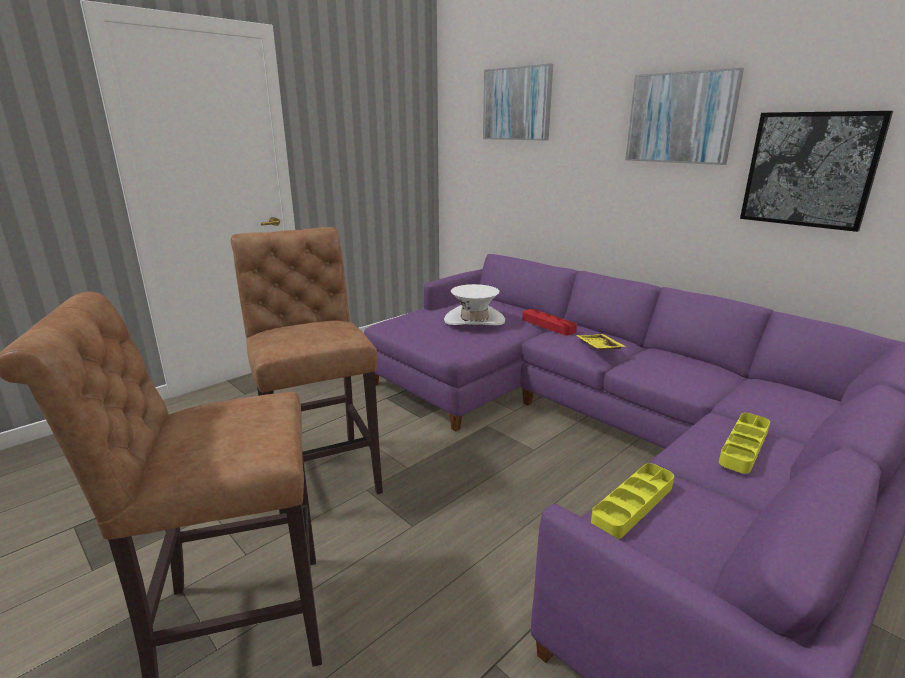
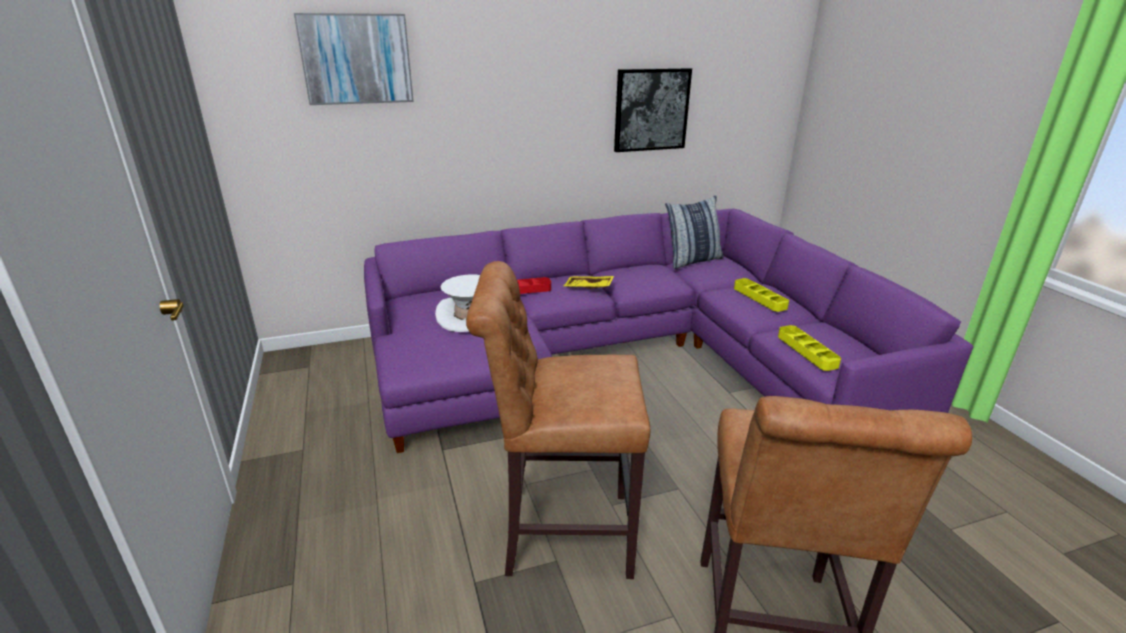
camera: 65 degrees left, 5 degrees up
picture [625,68,744,165] -> none
none -> pillow [665,195,724,269]

